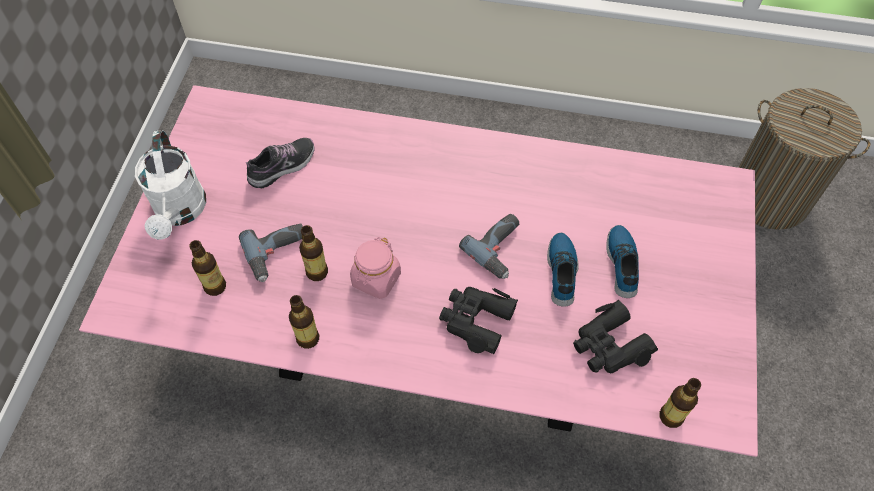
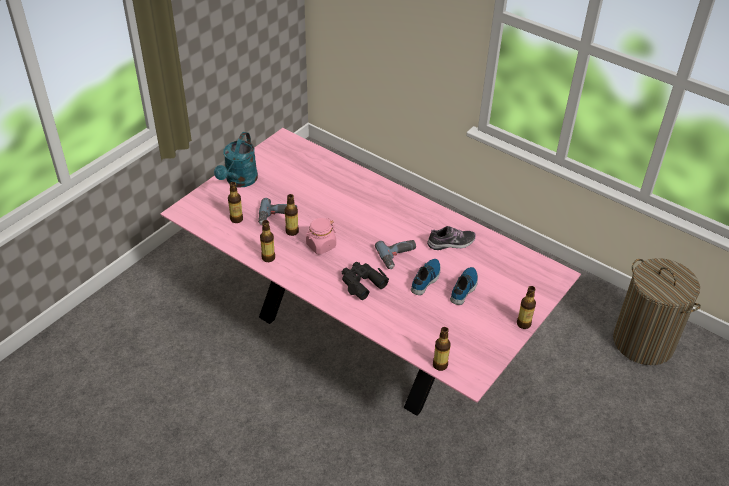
camera: 25 degrees right, 15 degrees down
white watering can [135,130,206,240] -> turquoise watering can [214,132,258,188]
shoe [246,138,315,188] -> shoe moved to [427,226,476,250]
black binoculars [573,300,658,373] -> none
none -> bottle [517,286,536,329]

